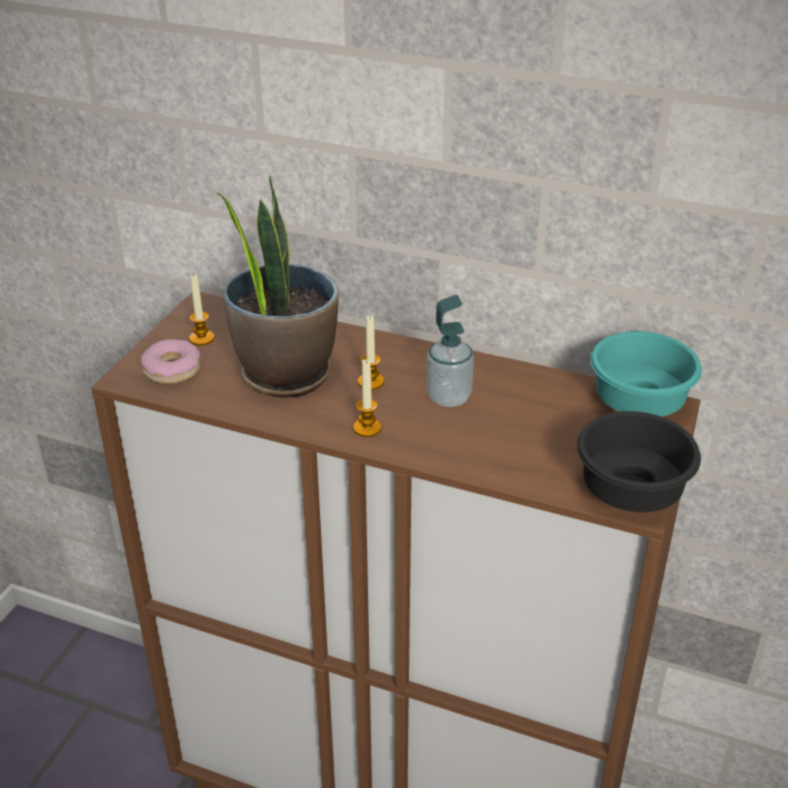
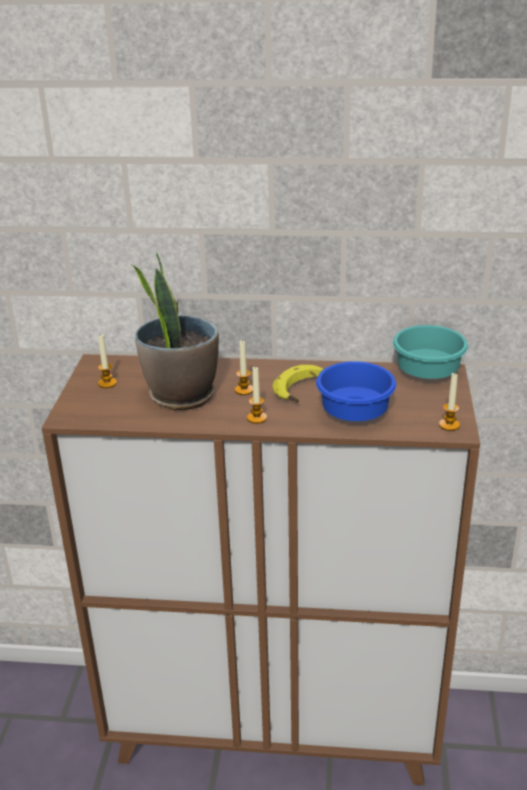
camera: 15 degrees left, 5 degrees down
donut [141,339,200,384] -> none
soap dispenser [427,295,474,407] -> banana [272,365,324,403]
black bowl [577,411,701,512] -> candle [439,373,460,431]
none -> blue bowl [316,361,396,421]

